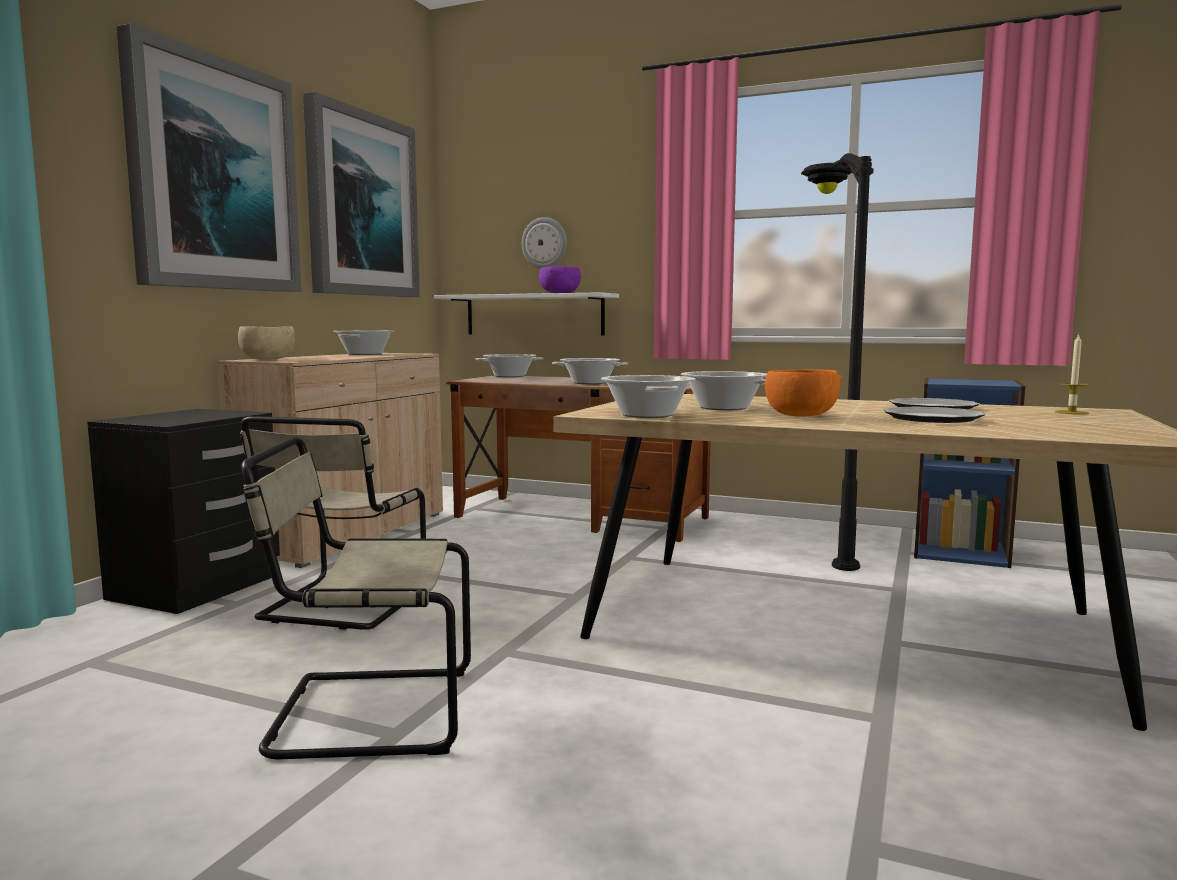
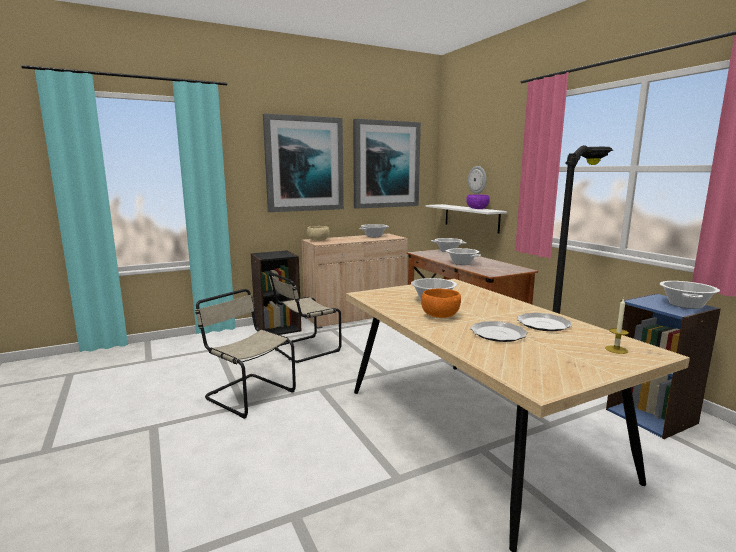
camera: 40 degrees right, 5 degrees up
black nightstand [87,409,280,614] -> black bookcase [250,250,301,335]
cooking pot [601,375,696,418] -> cooking pot moved to [660,281,720,309]

